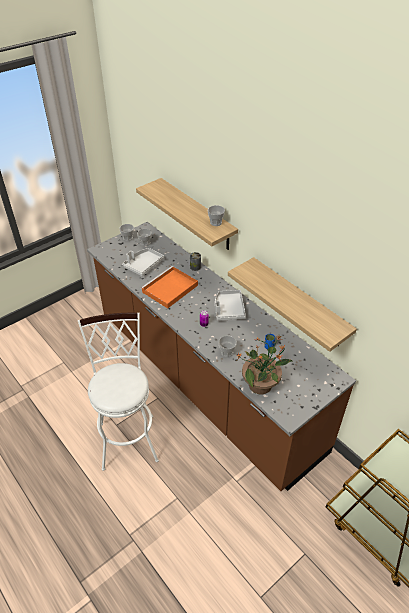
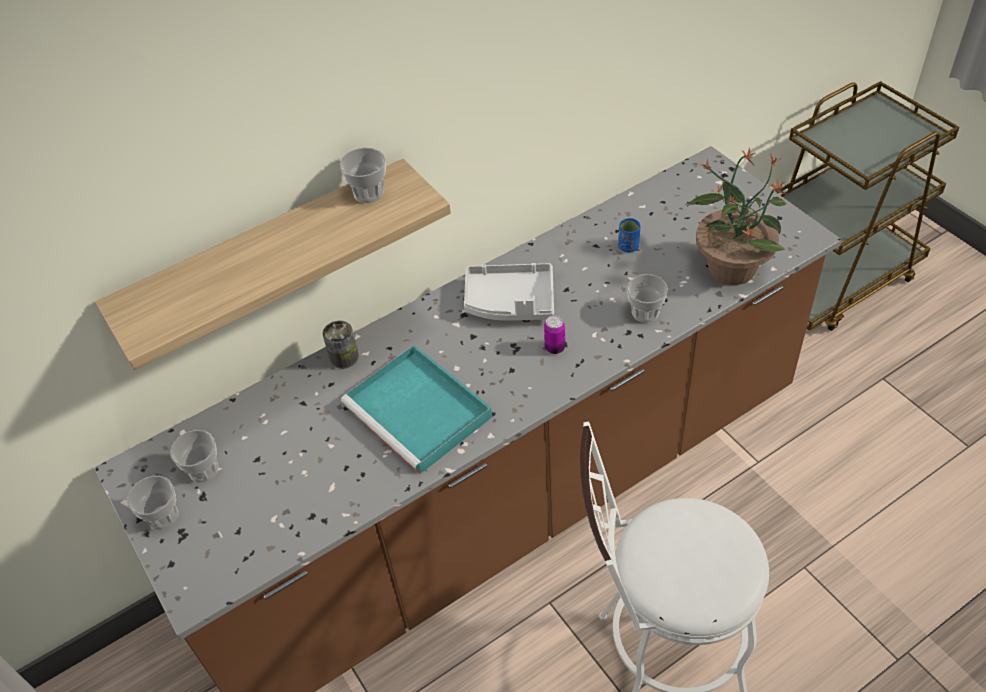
camera: 80 degrees left, 5 degrees up
grey tray [122,248,164,276] -> none
orange tray [141,266,198,308] -> turquoise tray [341,345,492,474]
shelf [228,257,357,352] -> none

